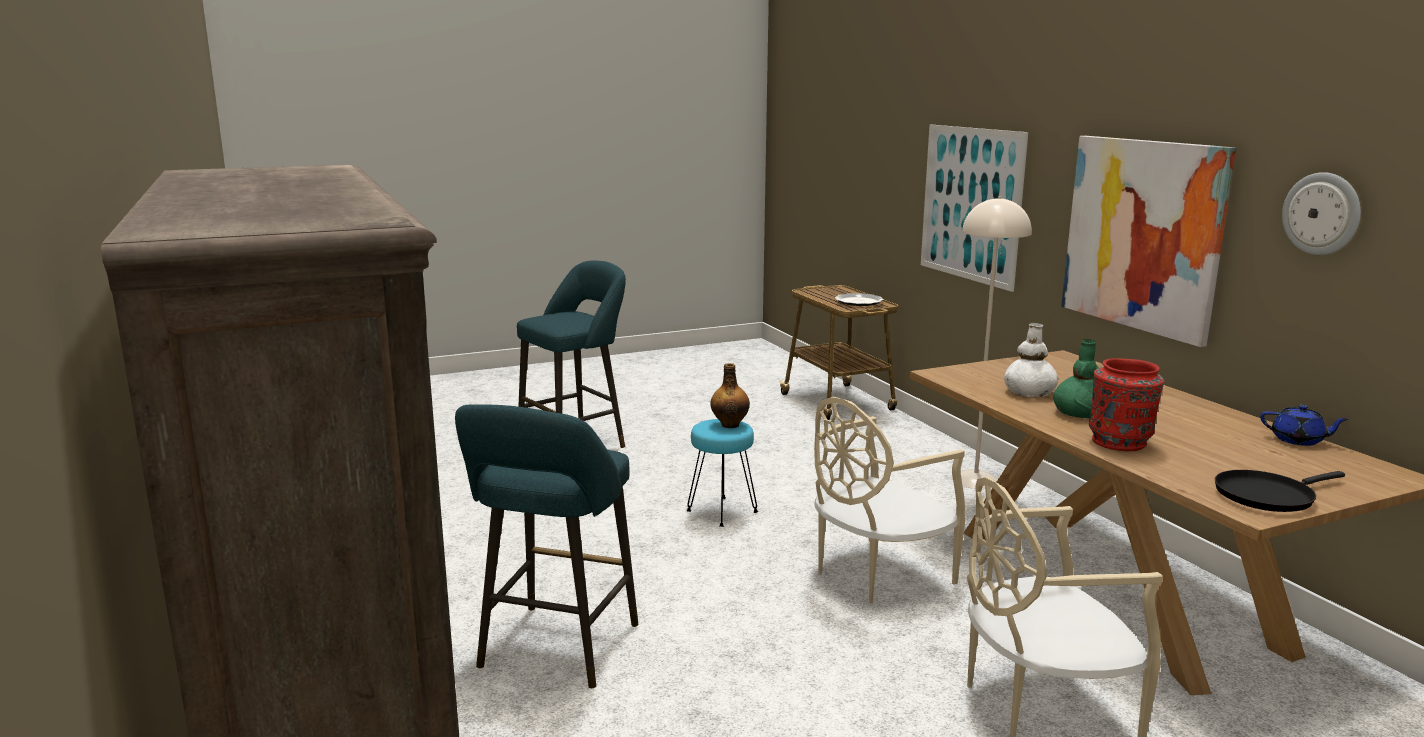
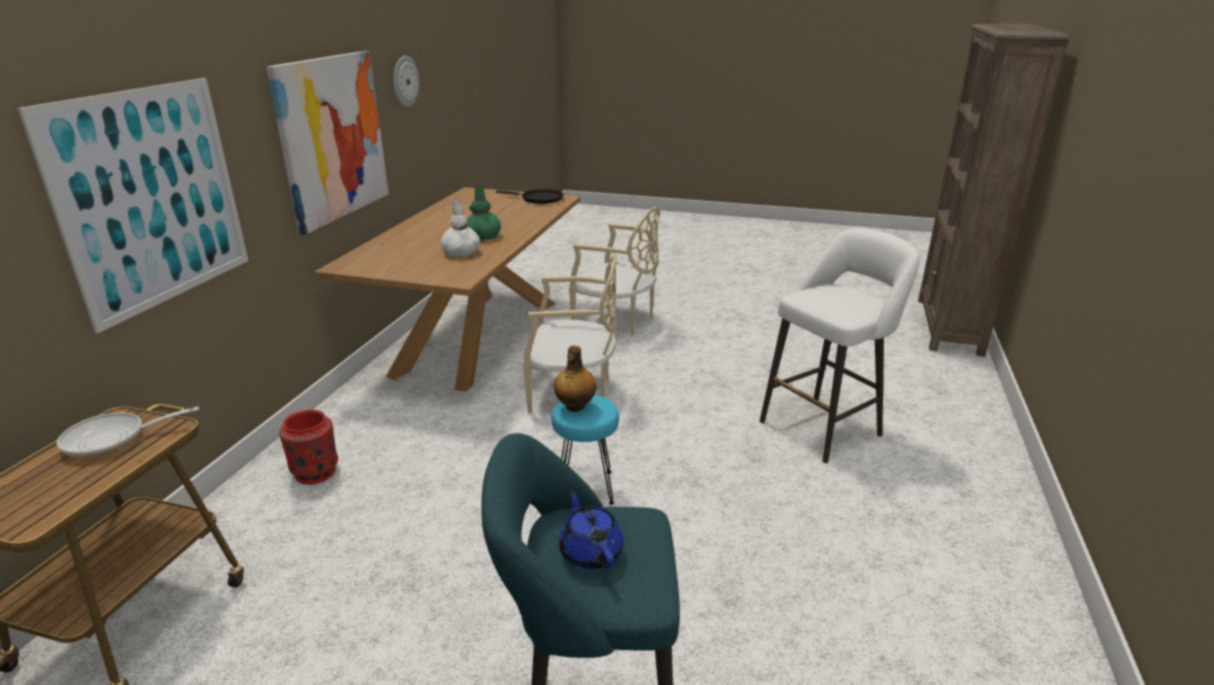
camera: 140 degrees left, 10 degrees up
turquoise stool [455,404,638,688] -> white stool [759,228,920,463]
plate [834,293,884,306] -> frying pan [57,407,199,457]
beige floor lamp [952,197,1032,489] -> none
red vase [1089,358,1164,451] -> red vase moved to [279,410,338,484]
blue teapot [1260,405,1349,446] -> blue teapot moved to [559,490,624,569]

